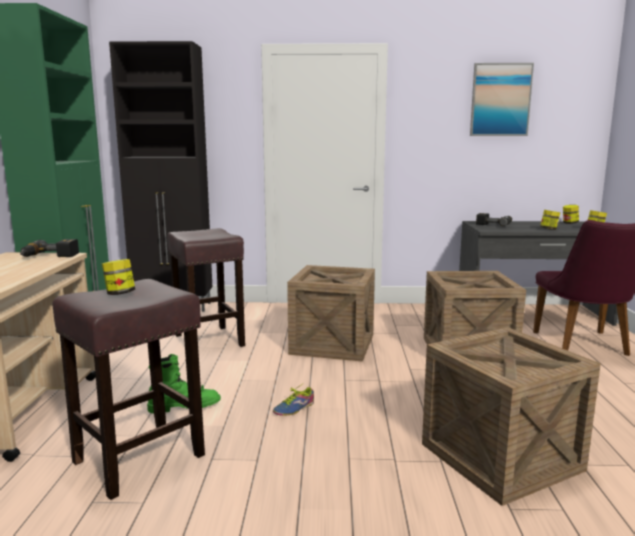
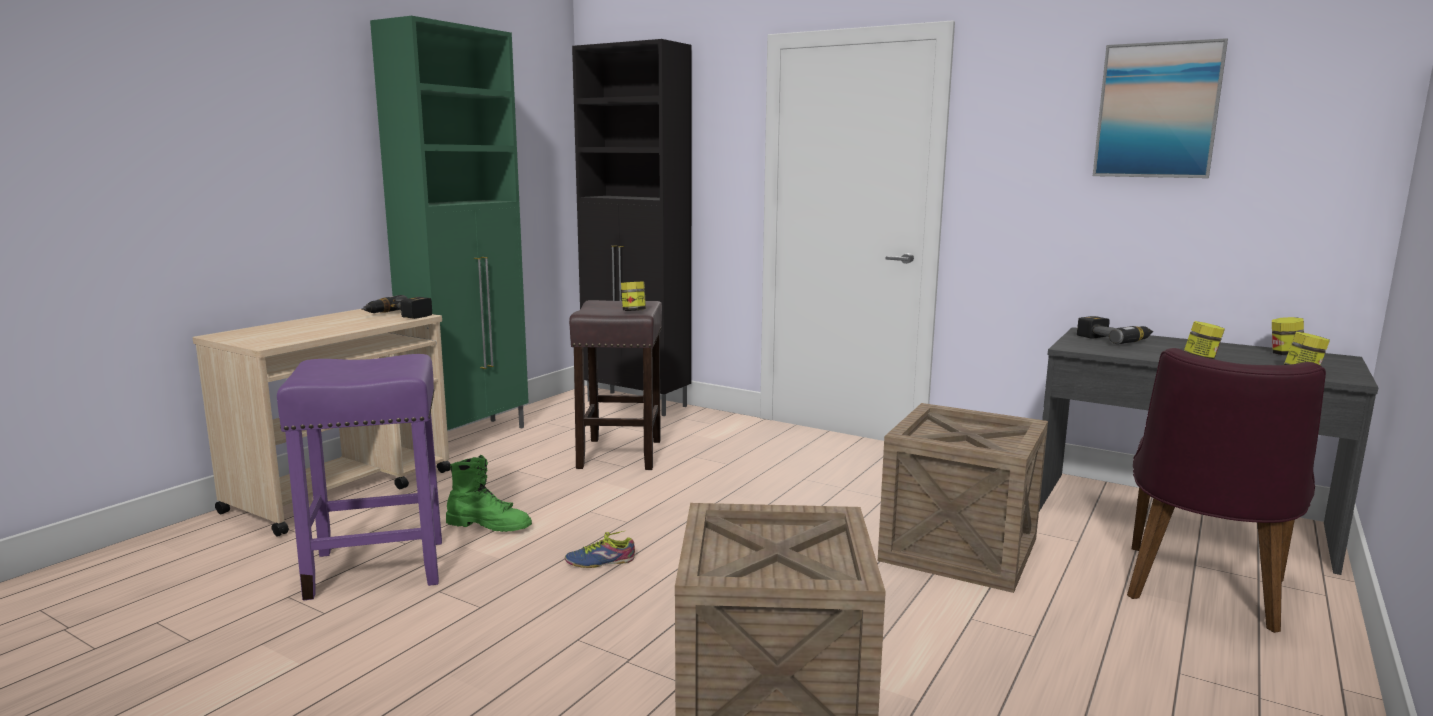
camera: 30 degrees right, 0 degrees up
brown stool [52,279,205,500] -> purple stool [277,354,442,601]
jar [102,259,135,295] -> jar moved to [621,282,646,311]
crate [287,265,375,362] -> none

